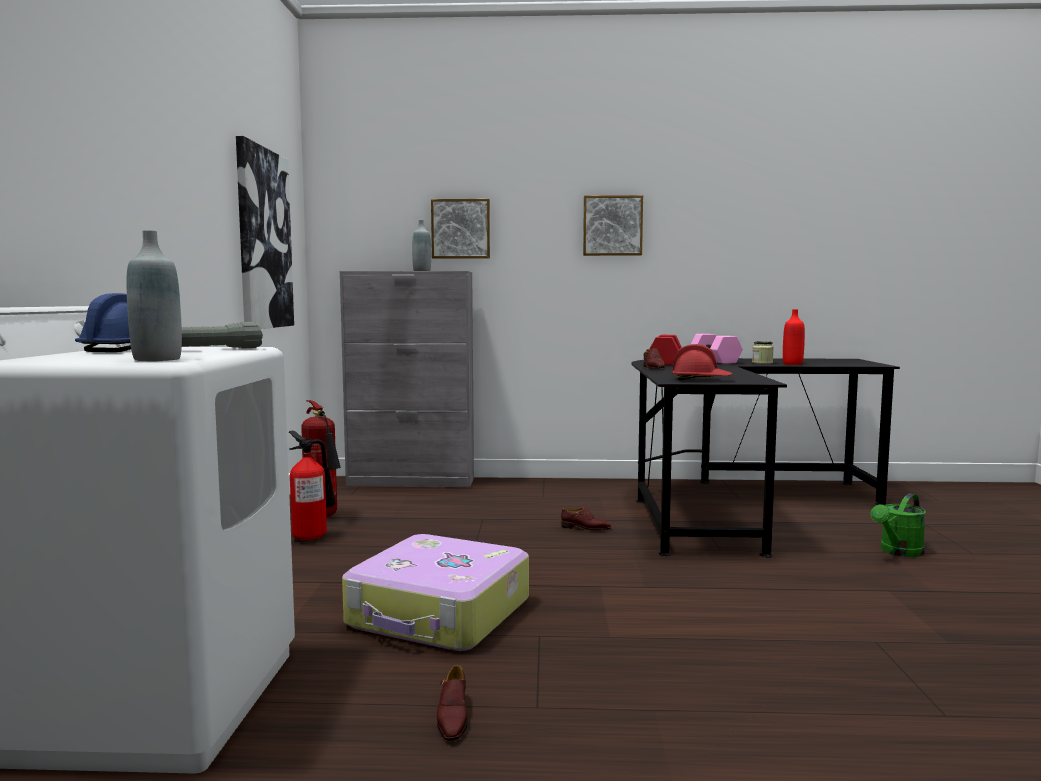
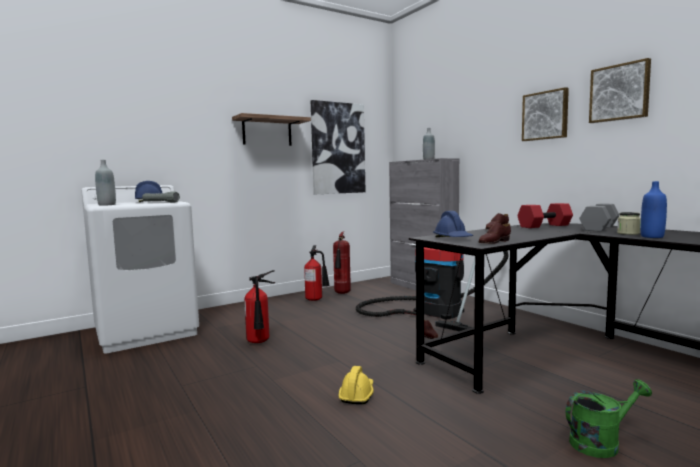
camera: 55 degrees right, 0 degrees up
suitcase [342,534,529,651] -> fire extinguisher [244,270,275,343]
picture [431,199,490,259] -> picture moved to [589,58,651,123]
brown shoe [437,665,468,741] -> brown shoe moved to [478,223,511,244]
red hard hat [673,344,733,380] -> blue hard hat [433,211,473,237]
pink dumbbell [691,334,743,364] -> grey dumbbell [579,203,620,232]
red bottle [783,309,805,365] -> blue bottle [641,181,667,238]
green watering can [871,493,926,557] -> green watering can turned 150 degrees clockwise [566,379,652,458]
none -> shelf [232,113,311,146]
none -> yellow hard hat [338,366,374,404]
none -> vacuum cleaner [356,247,509,335]

